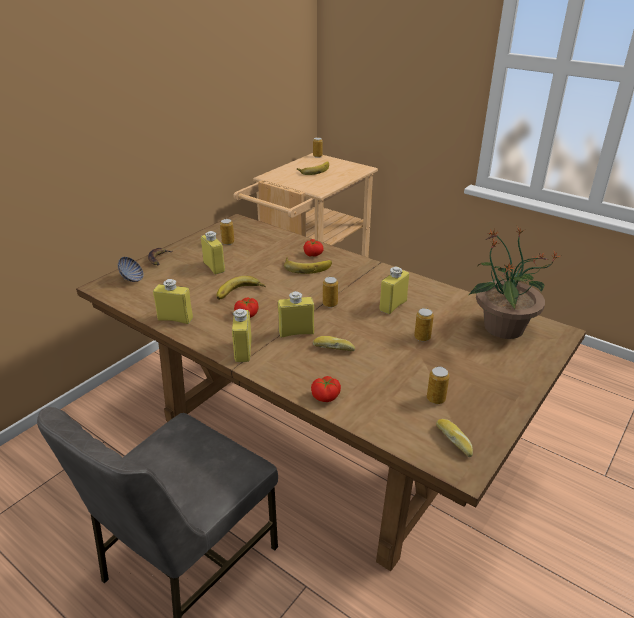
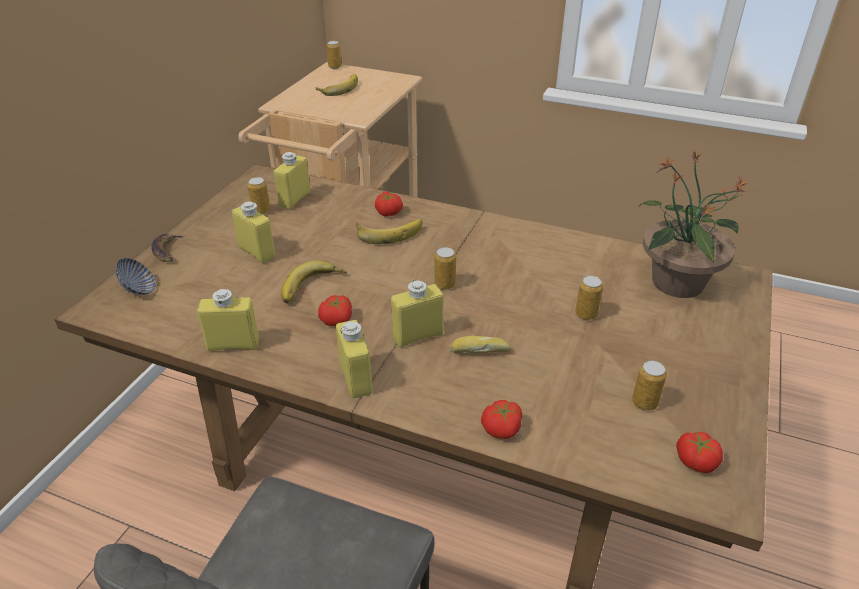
camera: 15 degrees left, 5 degrees up
yellow bottle [380,267,409,314] -> yellow bottle moved to [274,152,311,209]
bread [436,419,473,457] -> tomato [676,432,723,473]

